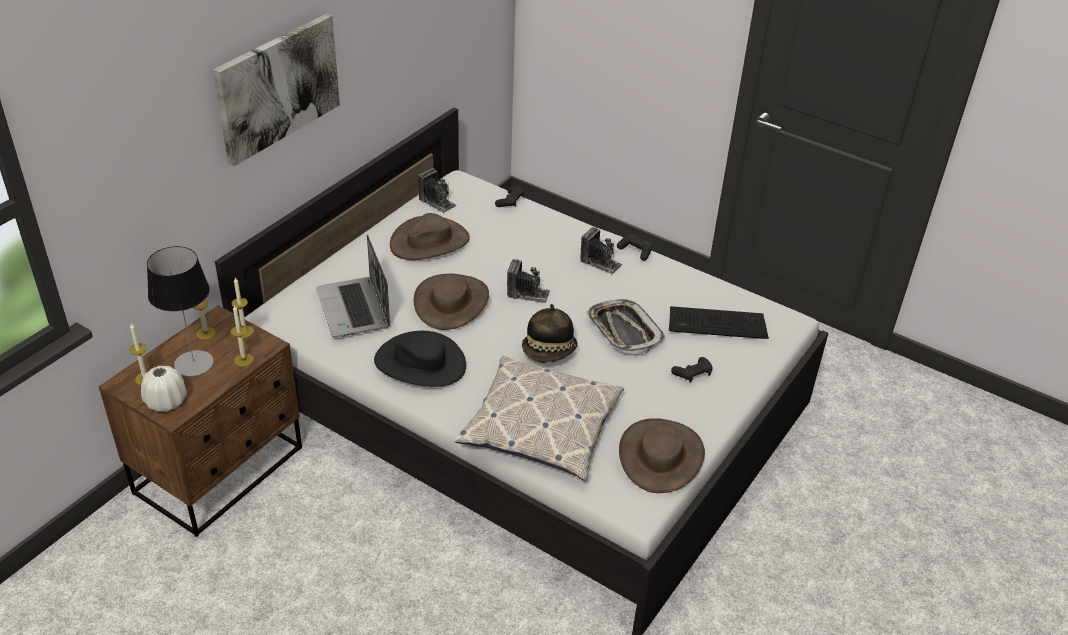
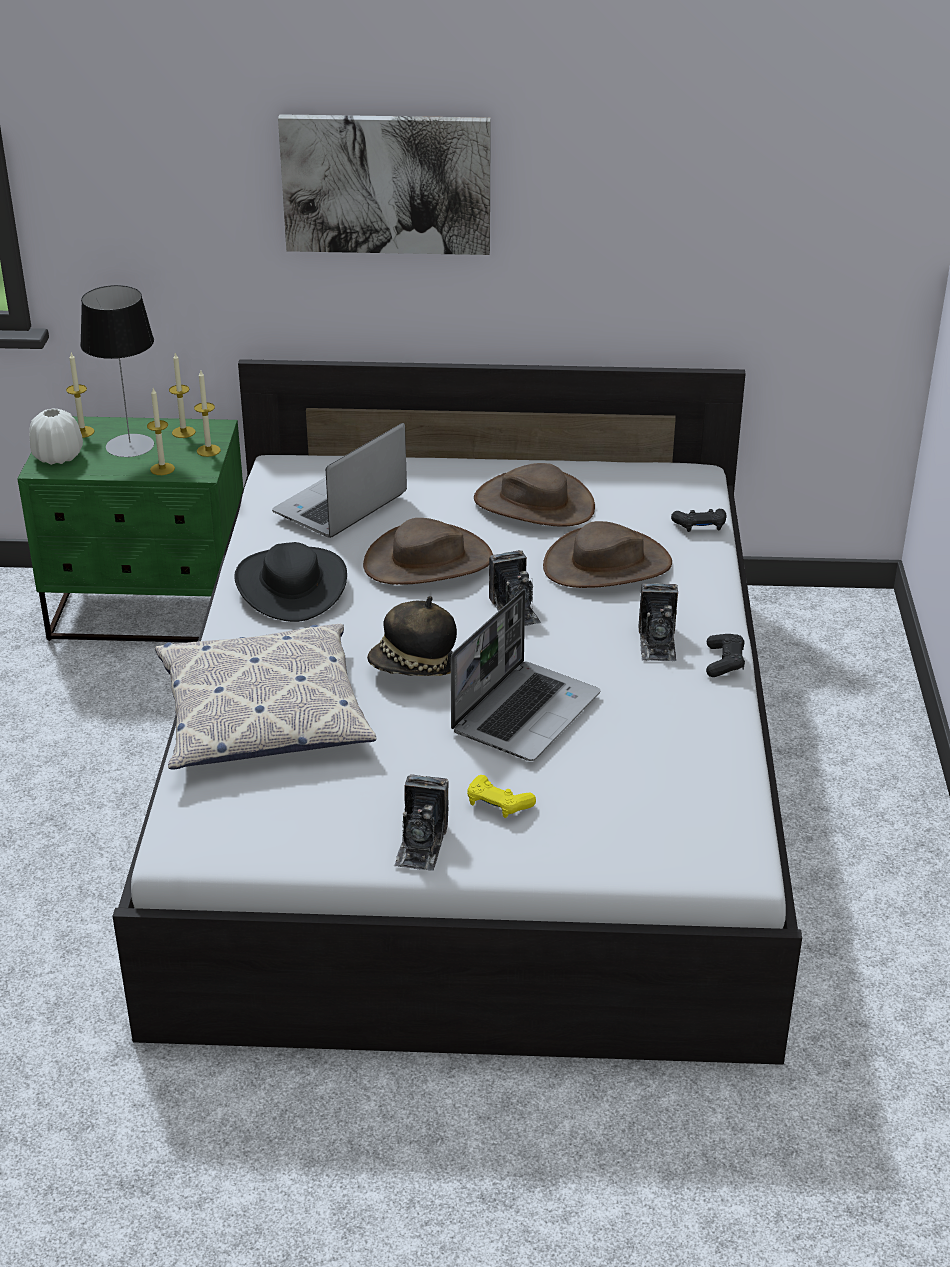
camera: 60 degrees right, 5 degrees down
brown nightstand [99,305,302,537] -> green nightstand [18,416,243,642]
camera [418,168,457,213] -> camera moved to [394,774,449,871]
tray [586,299,665,354] -> laptop [451,590,600,761]
brown hat [619,418,705,493] -> brown hat moved to [543,521,672,588]
keyboard [669,306,769,339] -> none
black game controller [671,357,713,382] -> yellow game controller [467,775,536,818]

